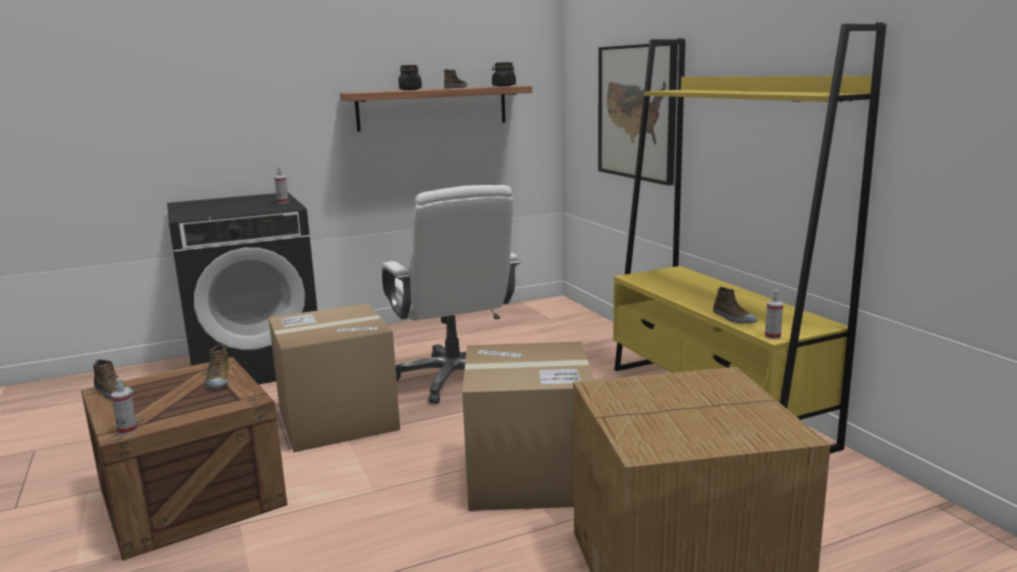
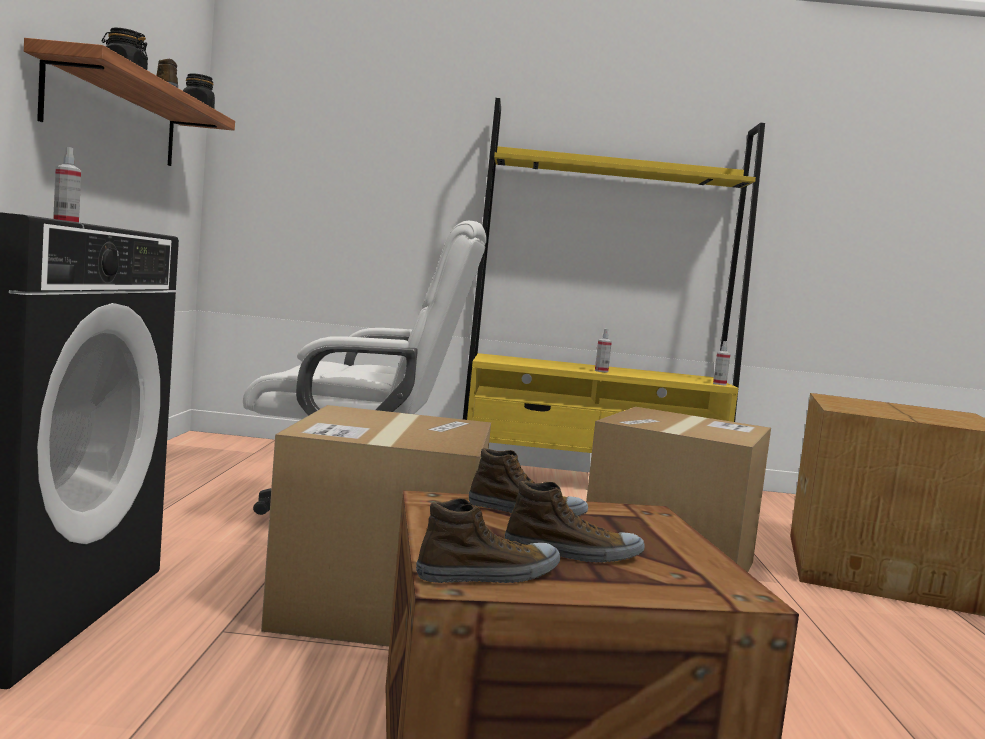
camera: 65 degrees left, 10 degrees down
spray bottle [111,378,137,435] -> spray bottle moved to [595,329,612,372]
picture [598,44,678,186] -> none
shoe [713,287,758,324] -> shoe moved to [505,481,645,563]

